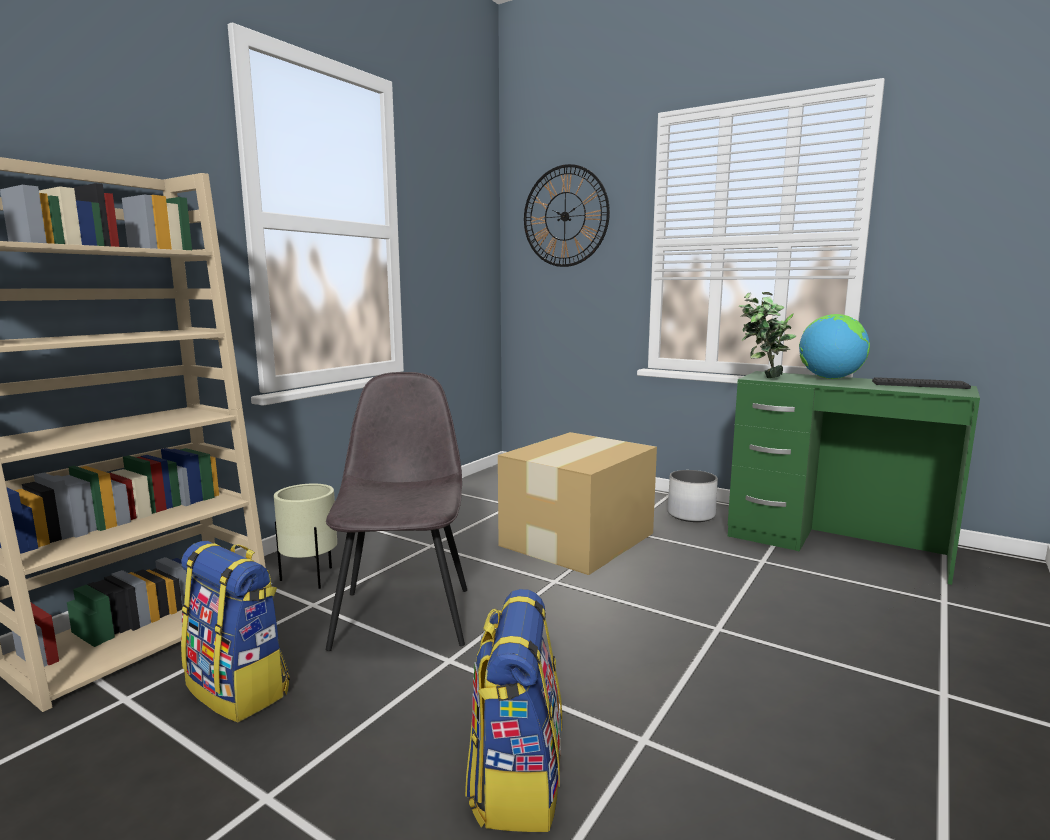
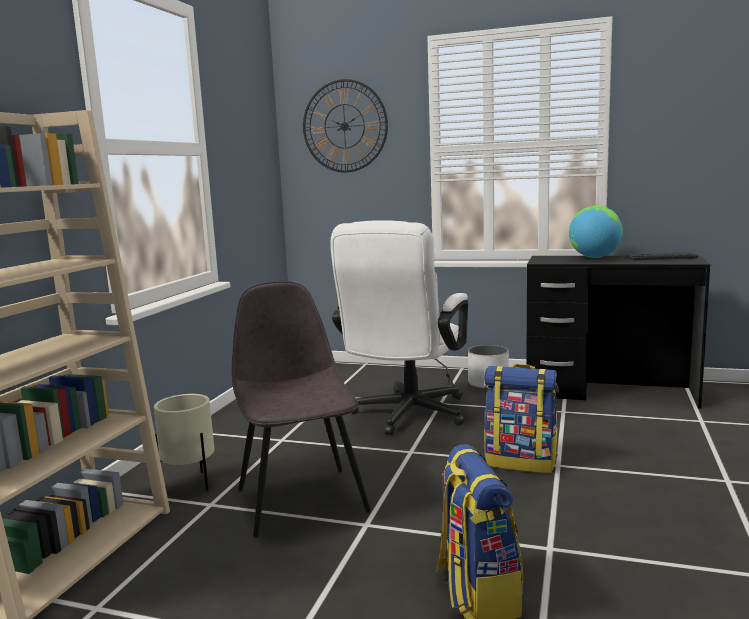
camera: 15 degrees left, 0 degrees up
backpack [181,541,290,722] -> backpack moved to [484,364,559,473]
cardboard box [498,432,657,575] -> white office chair [330,220,468,435]
green desk [728,371,980,585] -> black desk [526,255,710,409]
potted plant [738,292,796,378] -> none

